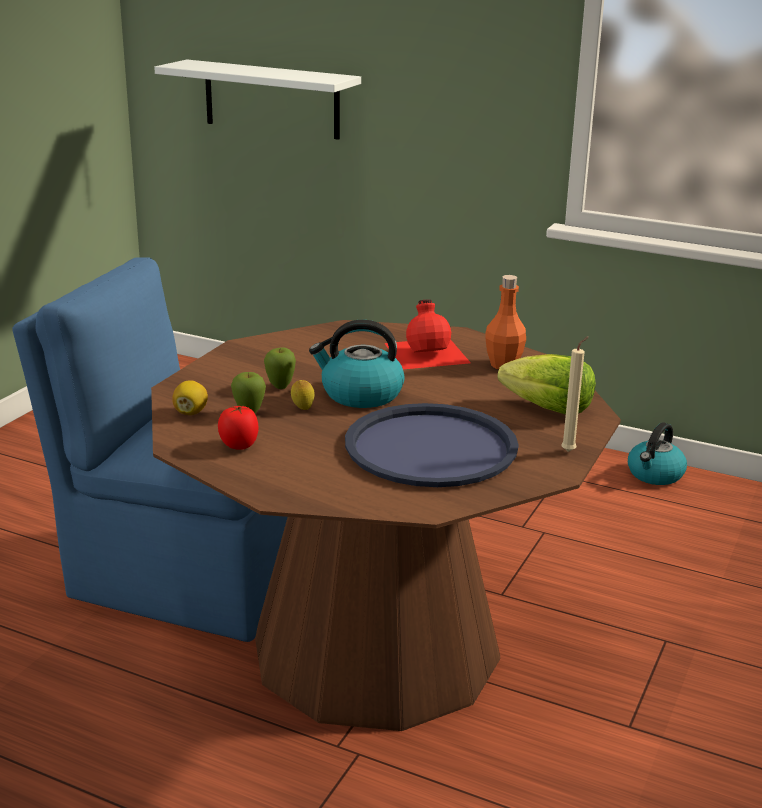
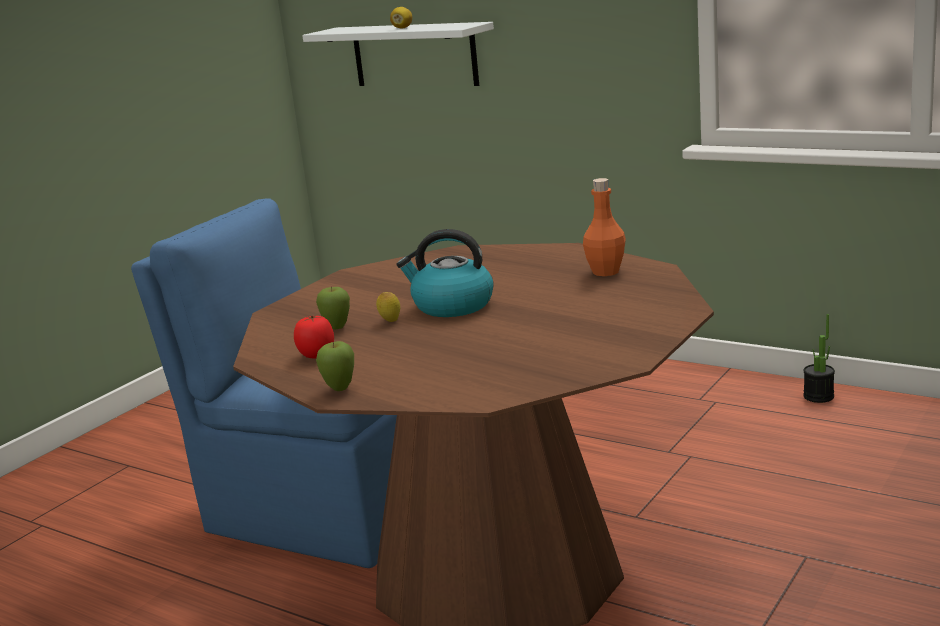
camera: 10 degrees right, 5 degrees down
lemon [172,380,208,415] -> lemon moved to [390,7,412,28]
apple [264,348,296,389] -> apple moved to [316,341,354,391]
blue tray [345,403,519,487] -> none
red bottle [384,299,471,369] -> none
lettuce [498,354,596,414] -> none
beige candle [561,336,589,452] -> none
kettle [628,422,687,485] -> potted plant [803,314,835,403]

